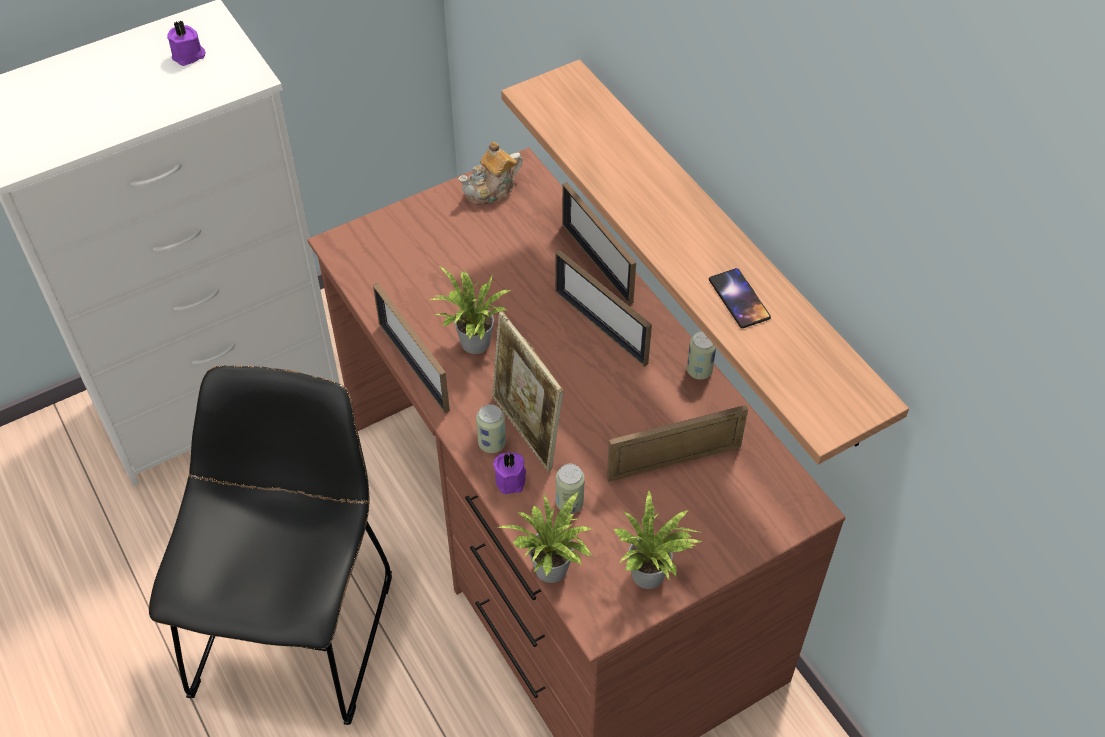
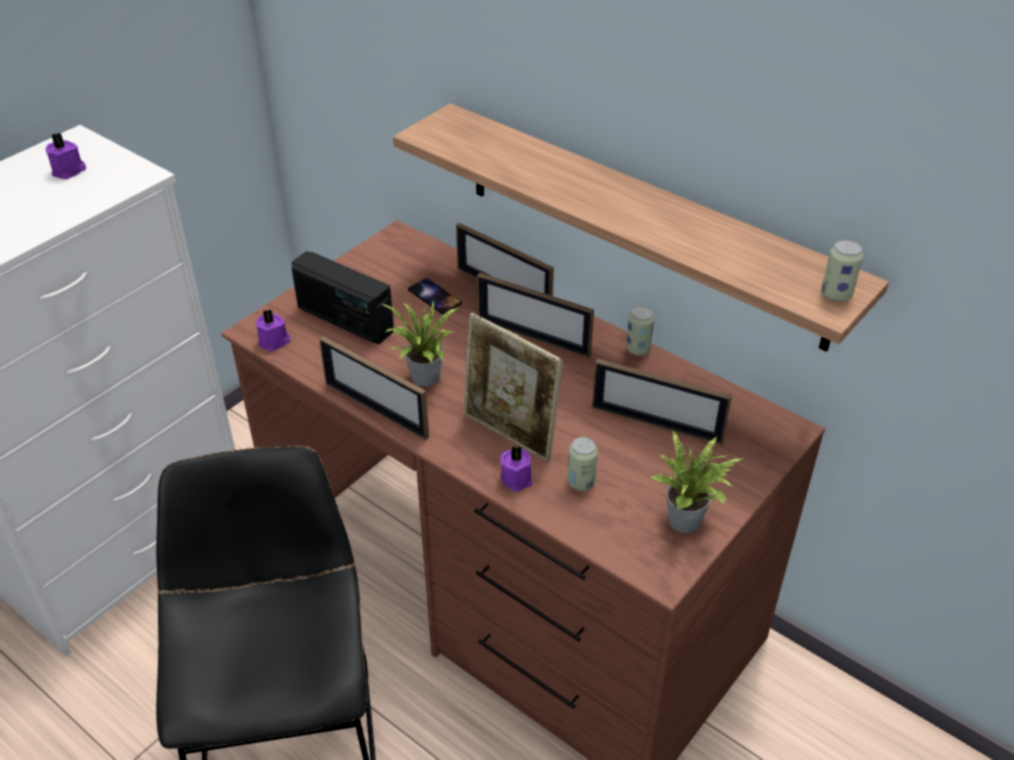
camera: 20 degrees left, 10 degrees down
teapot [458,141,523,205] -> none
can [476,404,506,453] -> can moved to [821,240,864,302]
potted plant [496,491,592,583] -> none
picture frame [607,405,748,482] -> picture frame turned 120 degrees counterclockwise [592,359,732,445]
phone [709,268,771,328] -> phone moved to [408,278,462,314]
none -> purple candle [256,309,290,352]
none -> radio [291,251,394,344]

